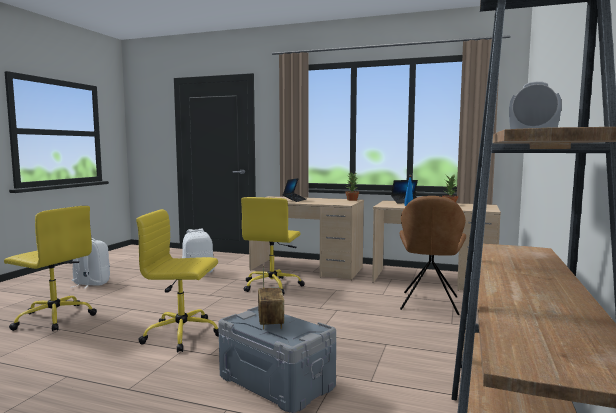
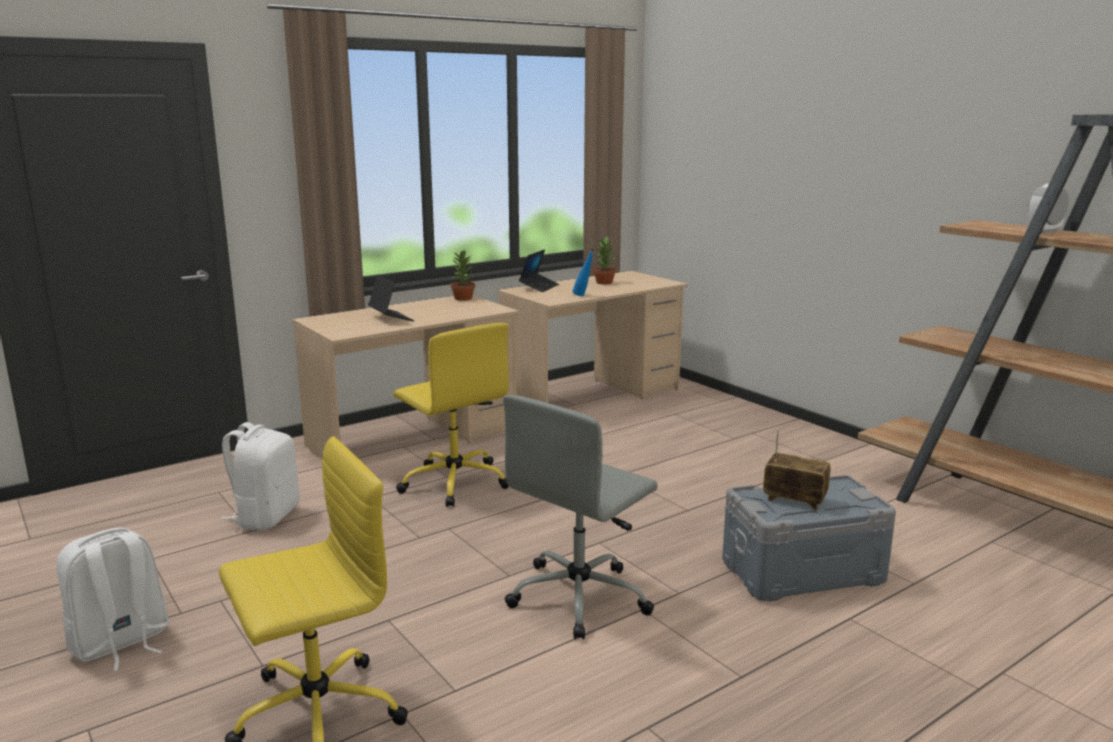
camera: 55 degrees left, 10 degrees up
yellow office chair [136,209,219,352] -> grey office chair [503,395,658,639]
brown chair [400,196,466,315] -> none

